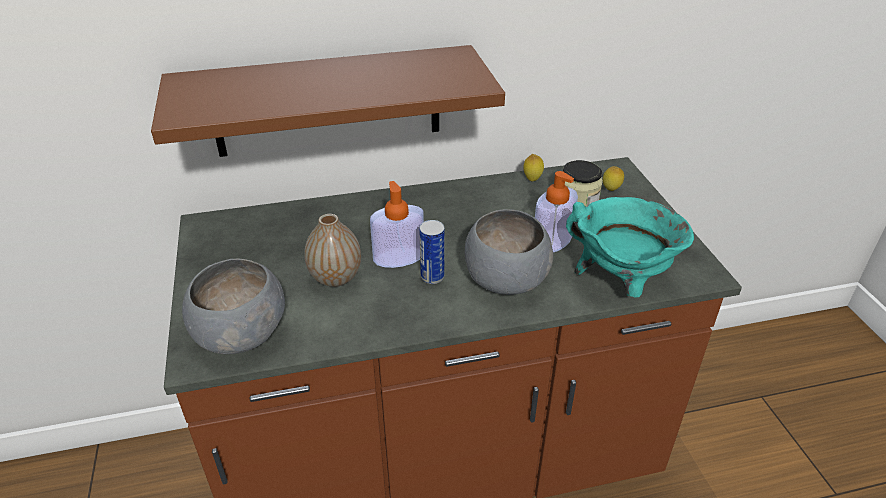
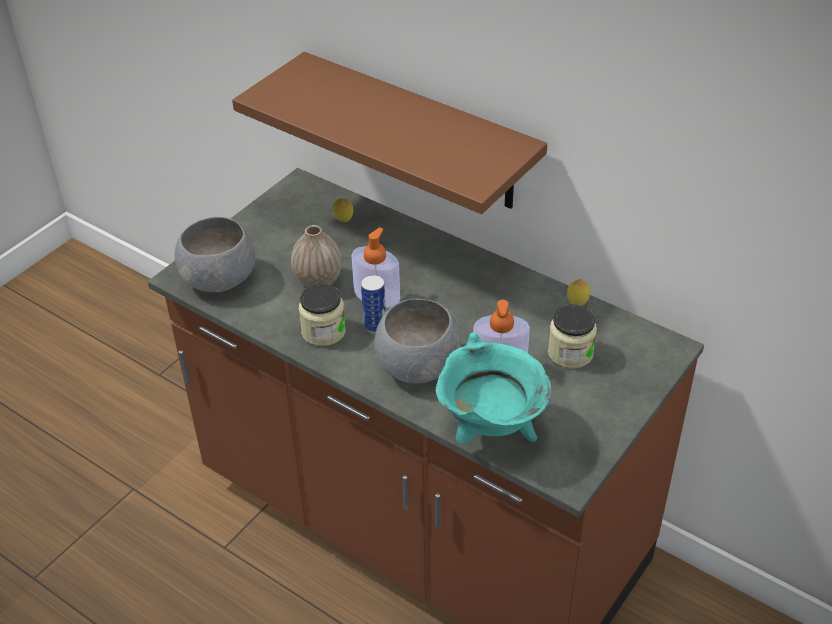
camera: 50 degrees right, 5 degrees up
lemon [603,166,624,191] -> lemon moved to [332,198,353,222]
none -> jar [299,284,346,346]

